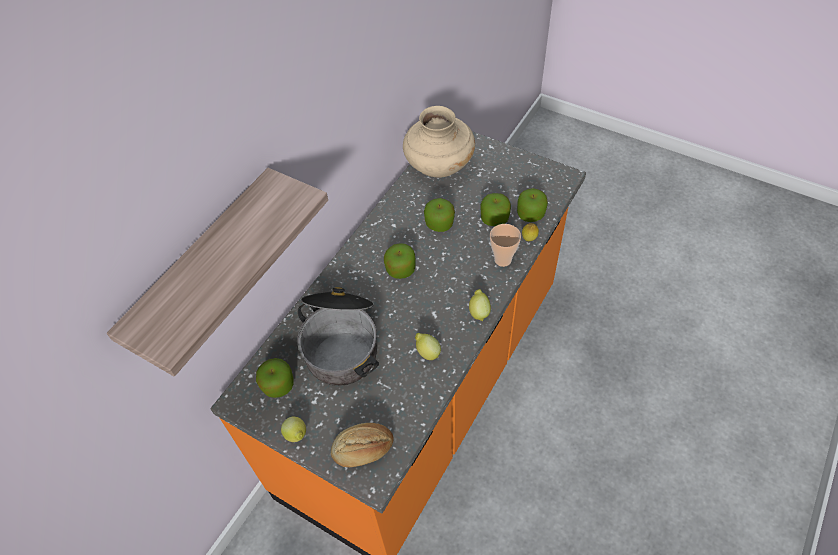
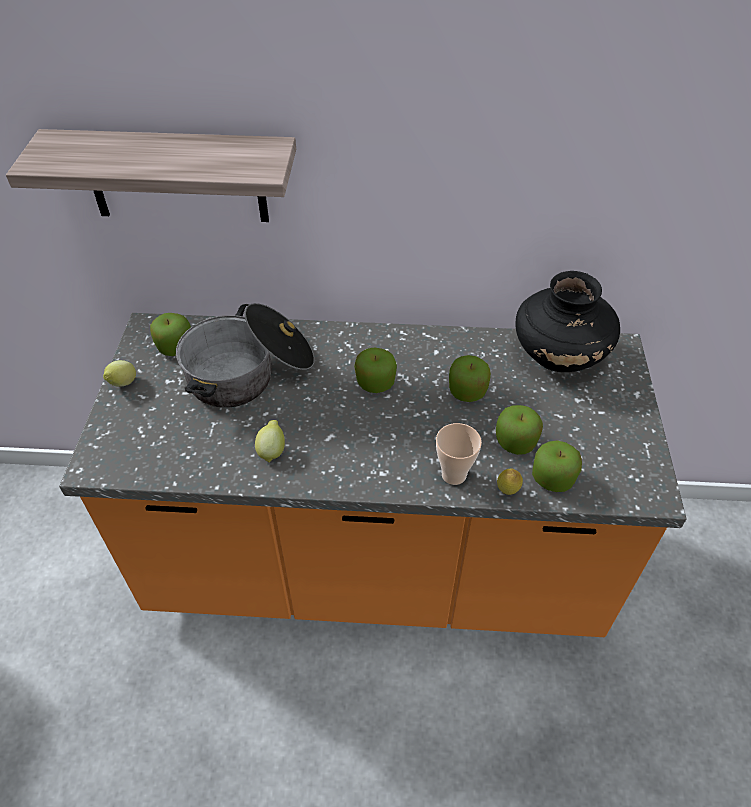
camera: 60 degrees right, 5 degrees down
bread [331,423,394,467] -> none
beige vase [403,106,475,178] -> black vase [515,271,620,372]
lemon [469,289,491,321] -> none

